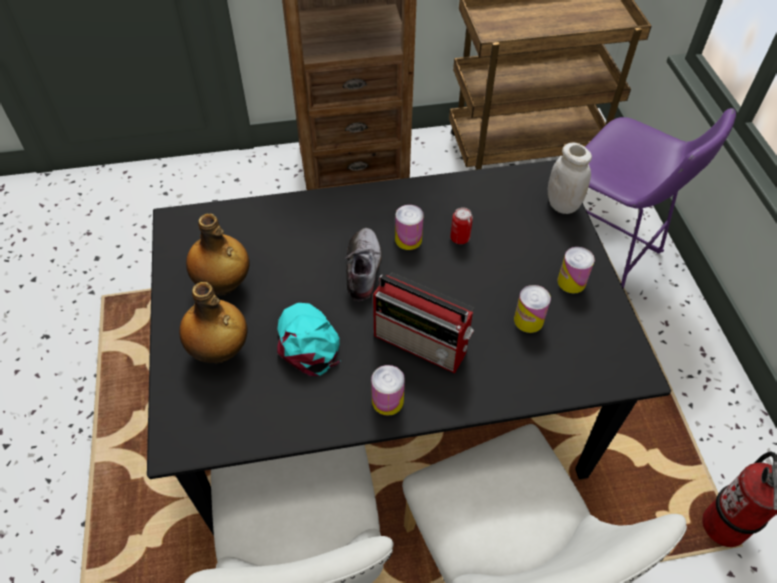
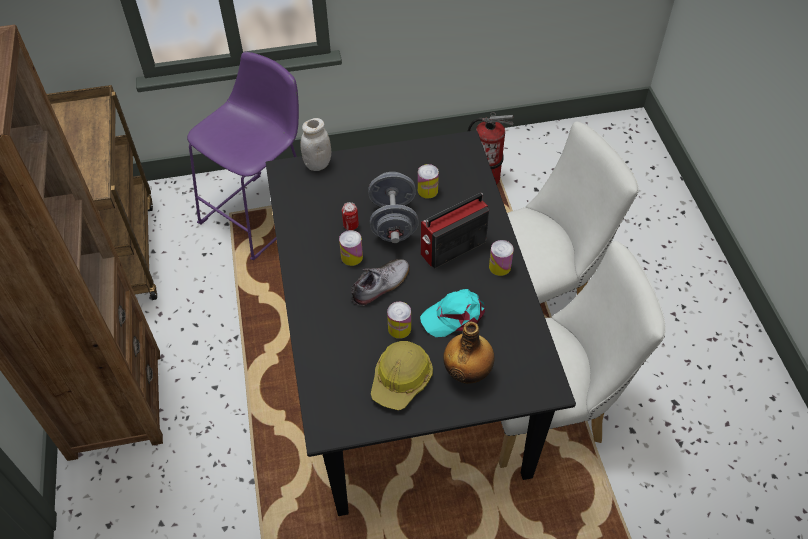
camera: 90 degrees left, 0 degrees up
bottle [186,214,250,296] -> hard hat [371,341,433,411]
shoe [345,228,382,301] -> shoe turned 135 degrees clockwise [350,259,410,306]
radio [373,273,474,374] -> radio turned 150 degrees counterclockwise [421,193,489,268]
can [557,247,595,293] -> can moved to [387,302,411,339]
none -> grey dumbbell [368,172,419,243]

